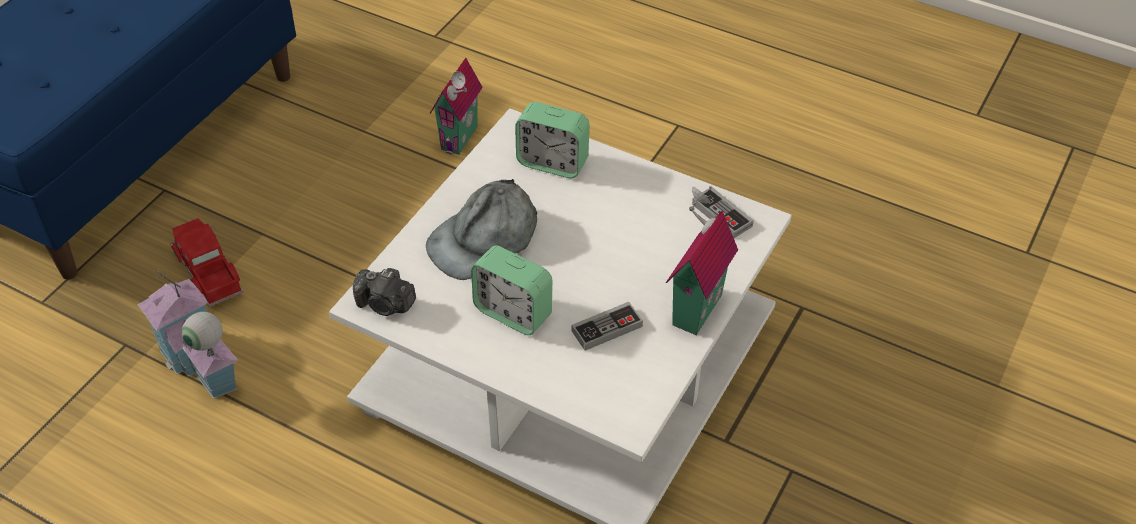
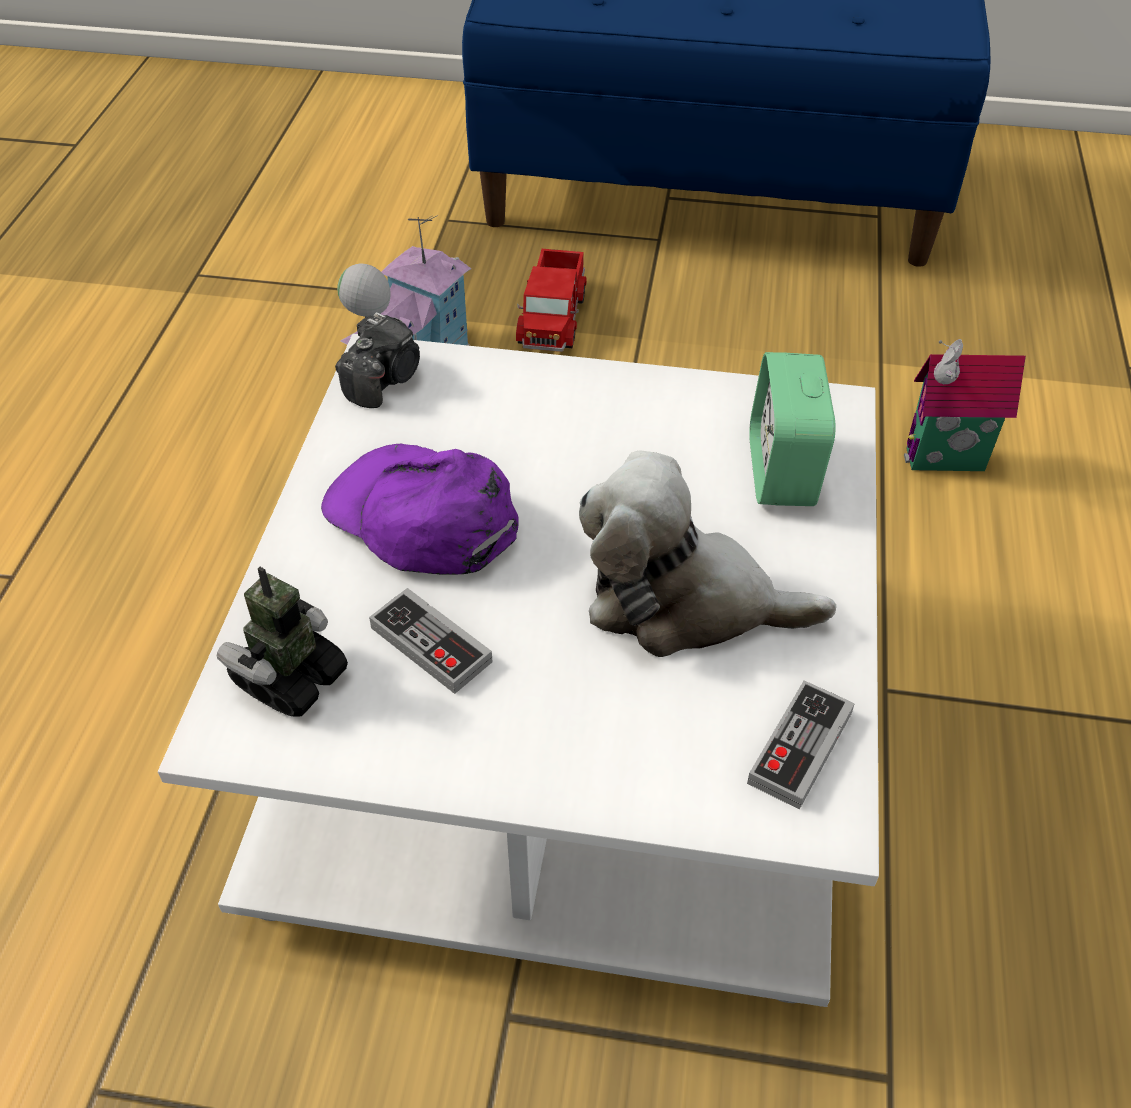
camera: 70 degrees right, 0 degrees up
toy truck [170,218,243,307] -> toy truck turned 150 degrees clockwise [516,249,587,352]
camera [353,268,416,316] -> camera turned 150 degrees counterclockwise [335,312,420,408]
grey cap [426,179,537,280] -> none
alarm clock [471,245,552,335] -> purple cap [321,444,519,575]
toy house [666,186,738,335] -> none
none -> toy robot [217,567,348,717]
none -> plush toy [579,450,836,657]

